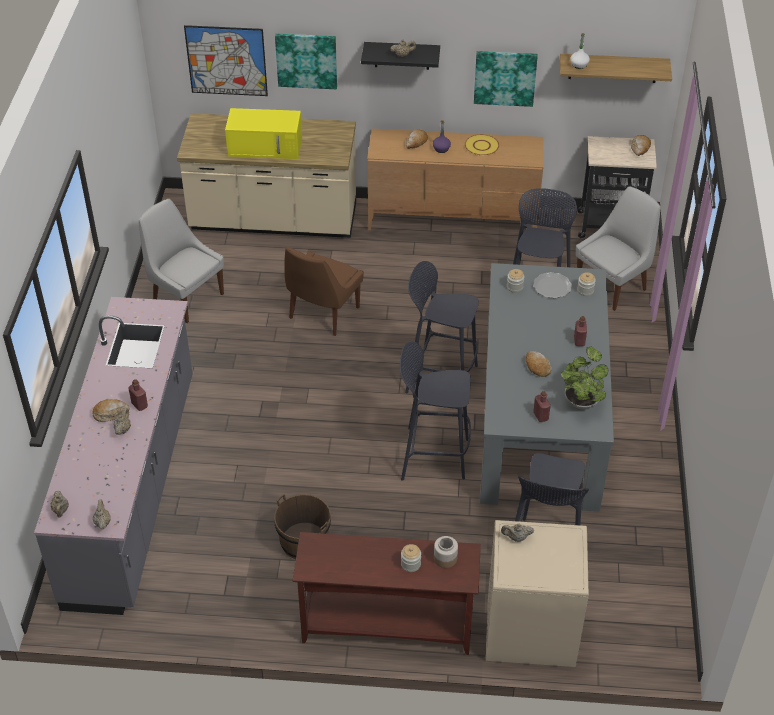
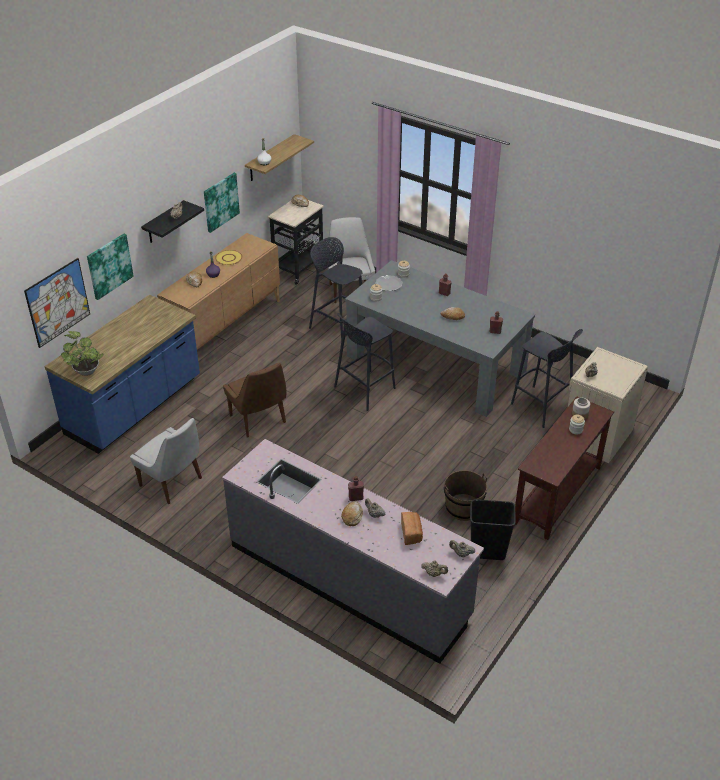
camera: 60 degrees left, 5 degrees down
white chair [139,199,224,323] -> white chair turned 120 degrees counterclockwise [130,418,202,505]
beige counter [177,113,356,238] -> blue counter [45,295,200,454]
yellow microwave [225,108,302,159] -> none
grey stool [400,341,471,481] -> none
potted plant [561,346,608,410] -> potted plant moved to [61,331,104,376]
none -> bread [401,512,423,545]
none -> black trash can [470,499,516,560]

